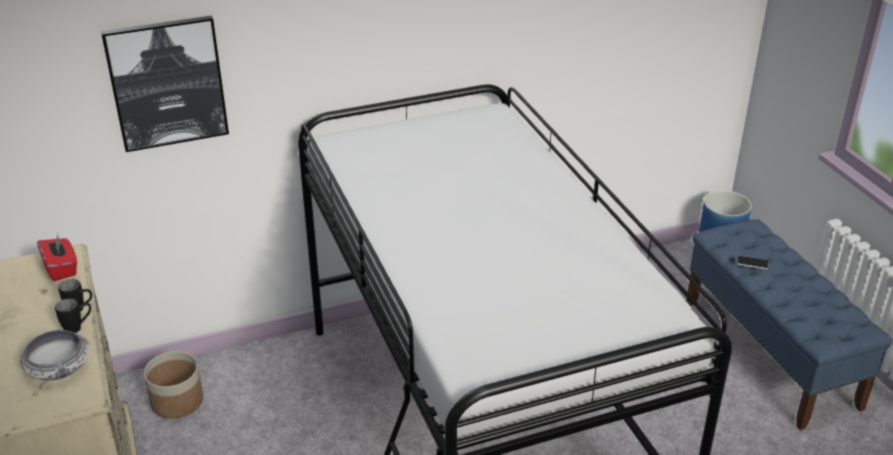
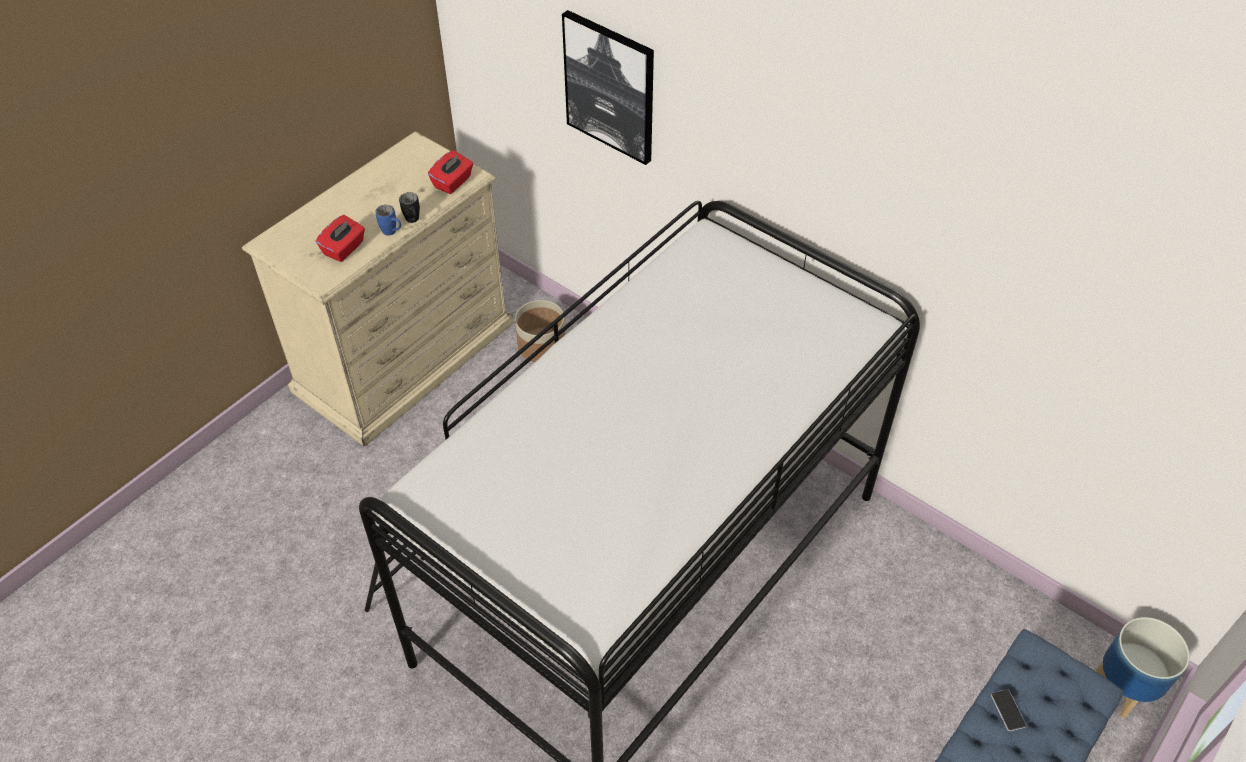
camera: 60 degrees right, 15 degrees up
bowl [19,330,89,380] -> red tissue box [316,215,365,262]
black mug [55,299,91,333] -> blue mug [375,205,401,236]

